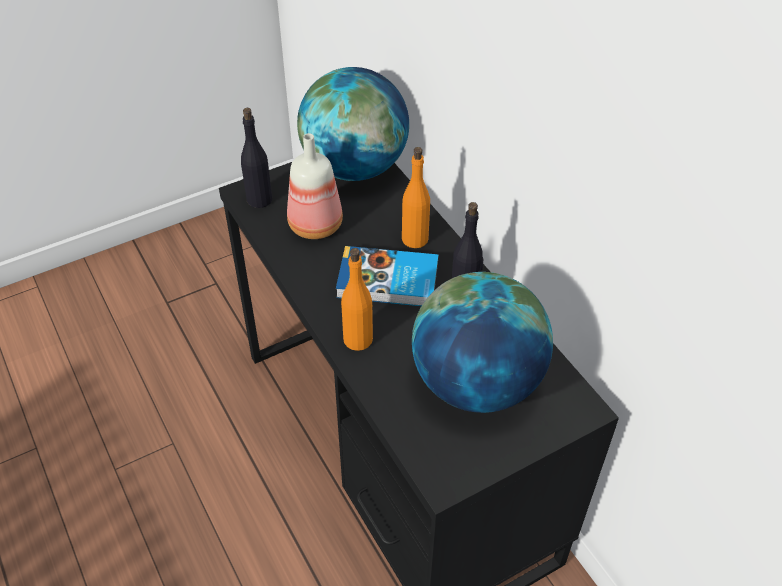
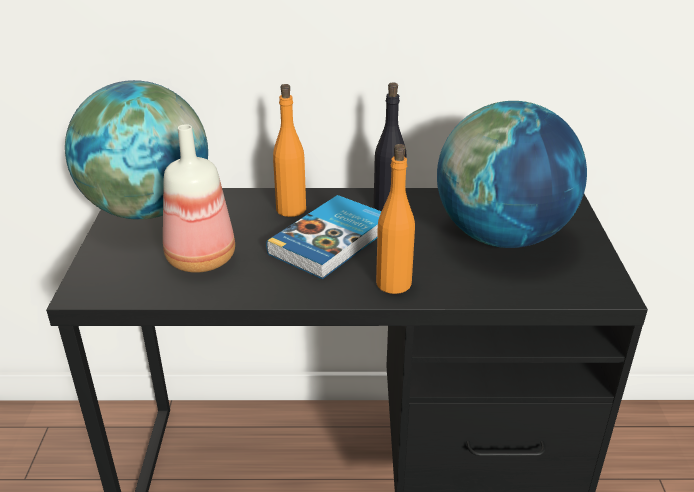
camera: 60 degrees left, 15 degrees down
black bottle [241,108,272,208] -> none

